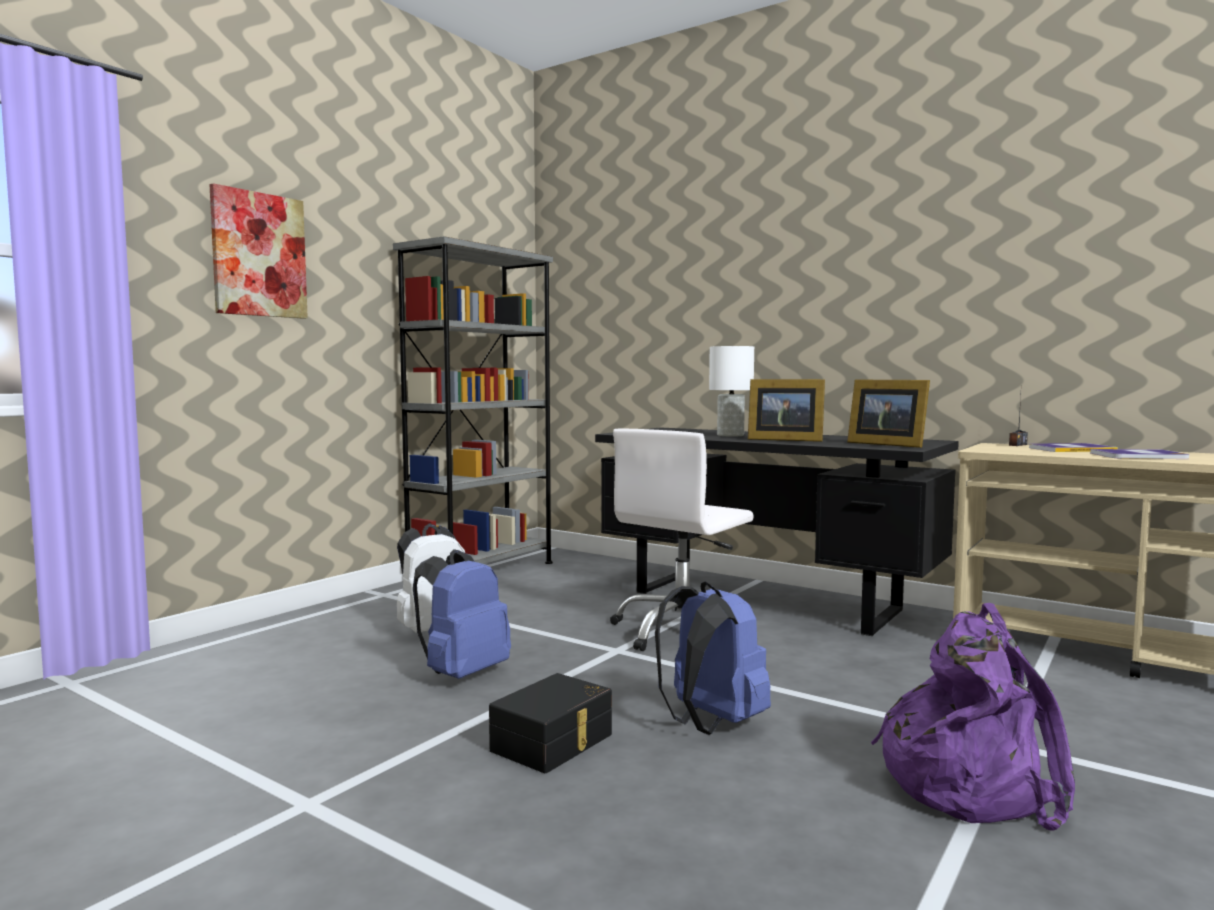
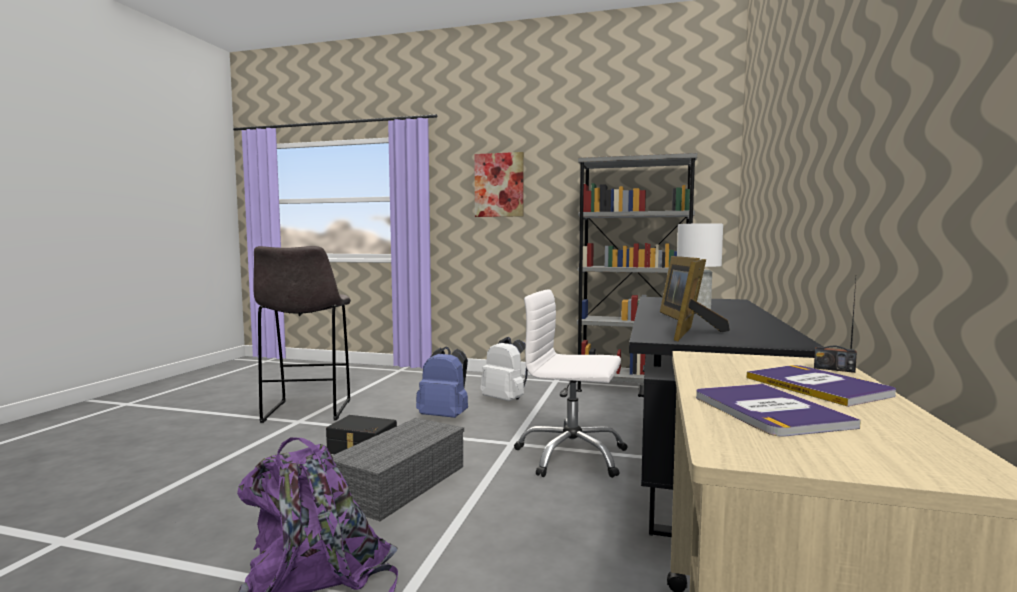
camera: 70 degrees right, 0 degrees up
blue backpack [655,581,771,735] -> grey storage box [332,418,464,521]
none -> grey stool [253,246,351,423]

